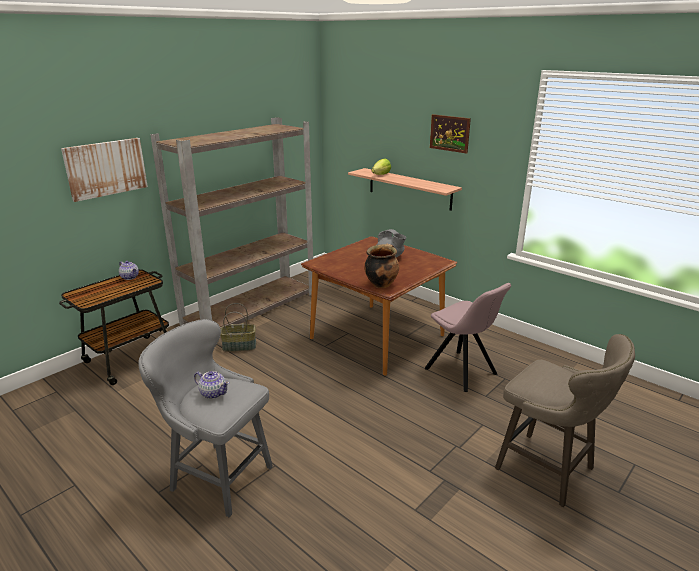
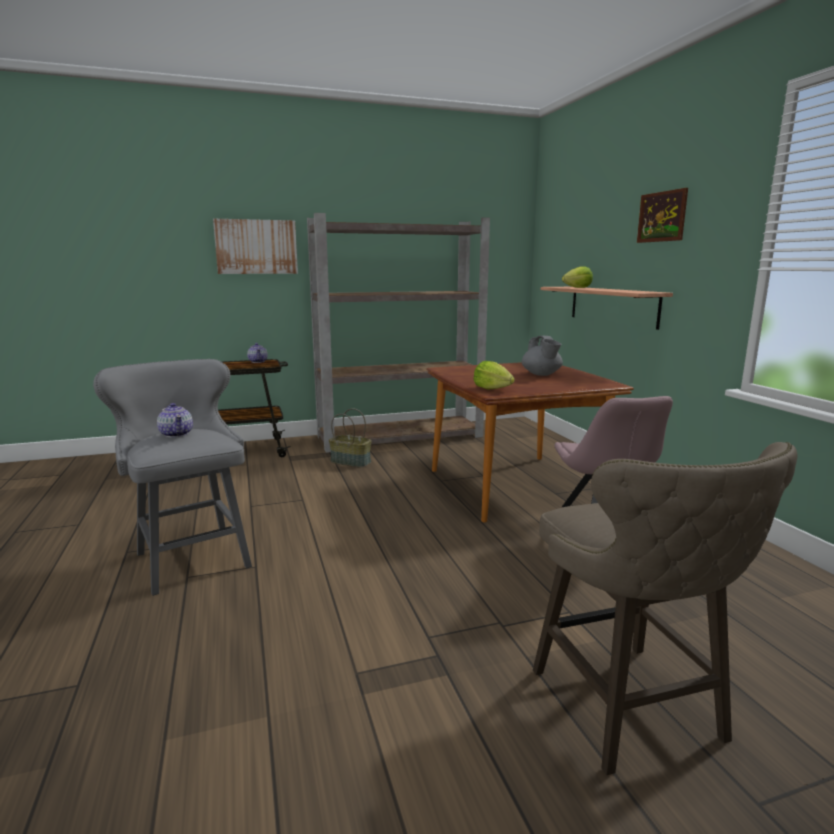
camera: 30 degrees right, 10 degrees down
cooking pot [364,244,399,288] -> lettuce [473,361,515,389]

